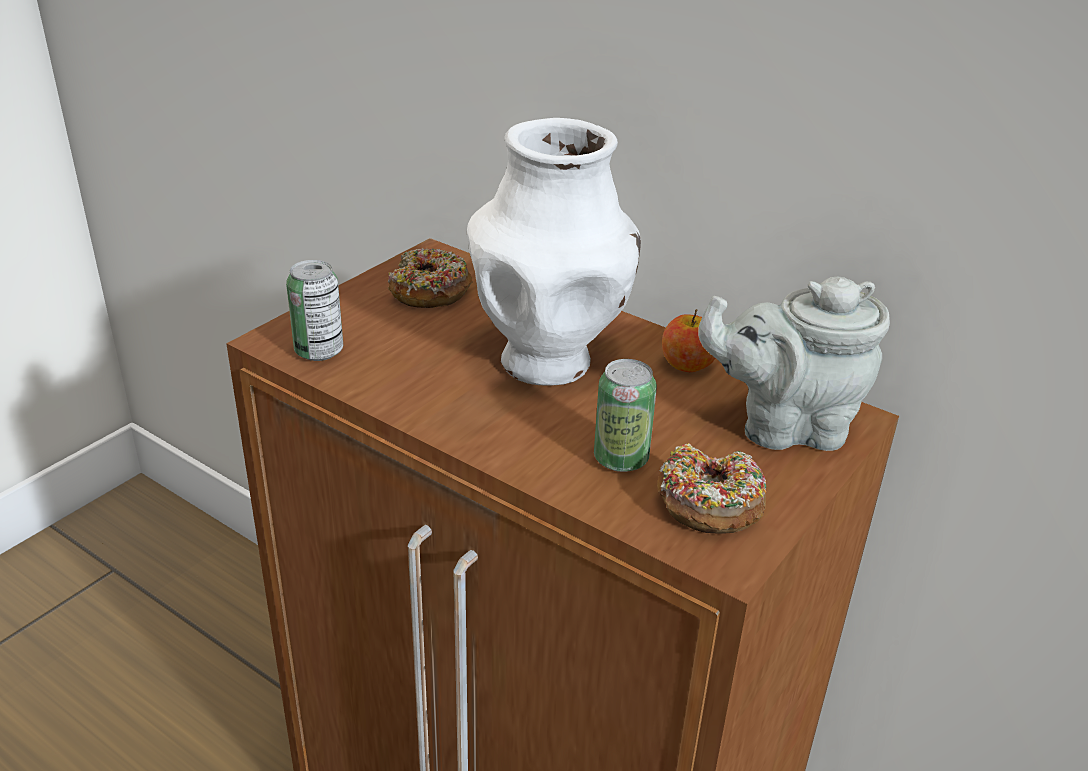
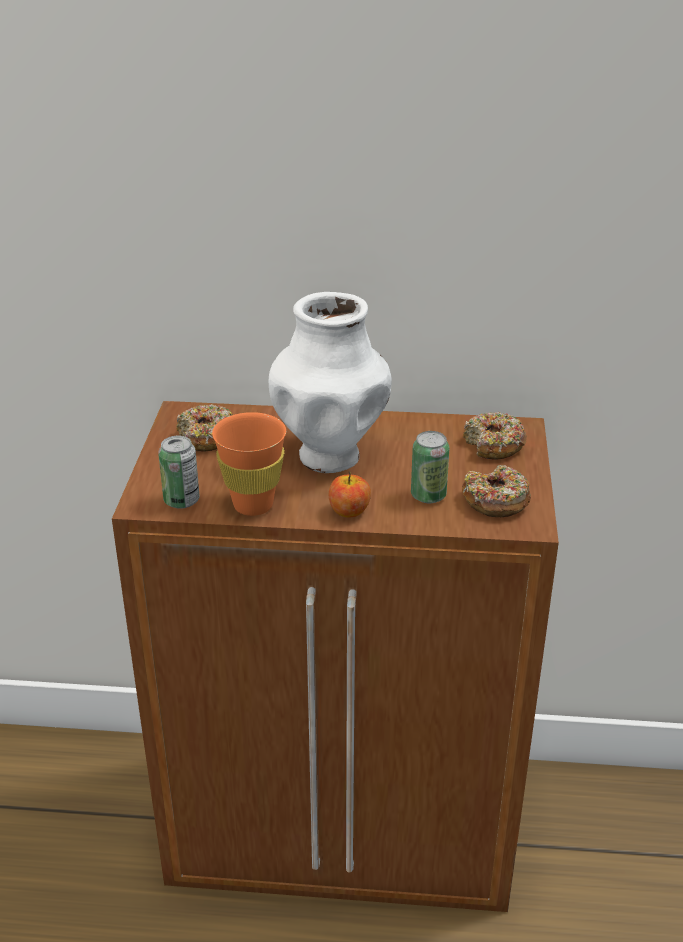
camera: 30 degrees left, 0 degrees up
apple [662,309,715,372] -> apple moved to [329,471,371,517]
grey teapot [698,277,890,451] -> donut [463,412,527,460]
none -> orange cup [212,412,286,516]

